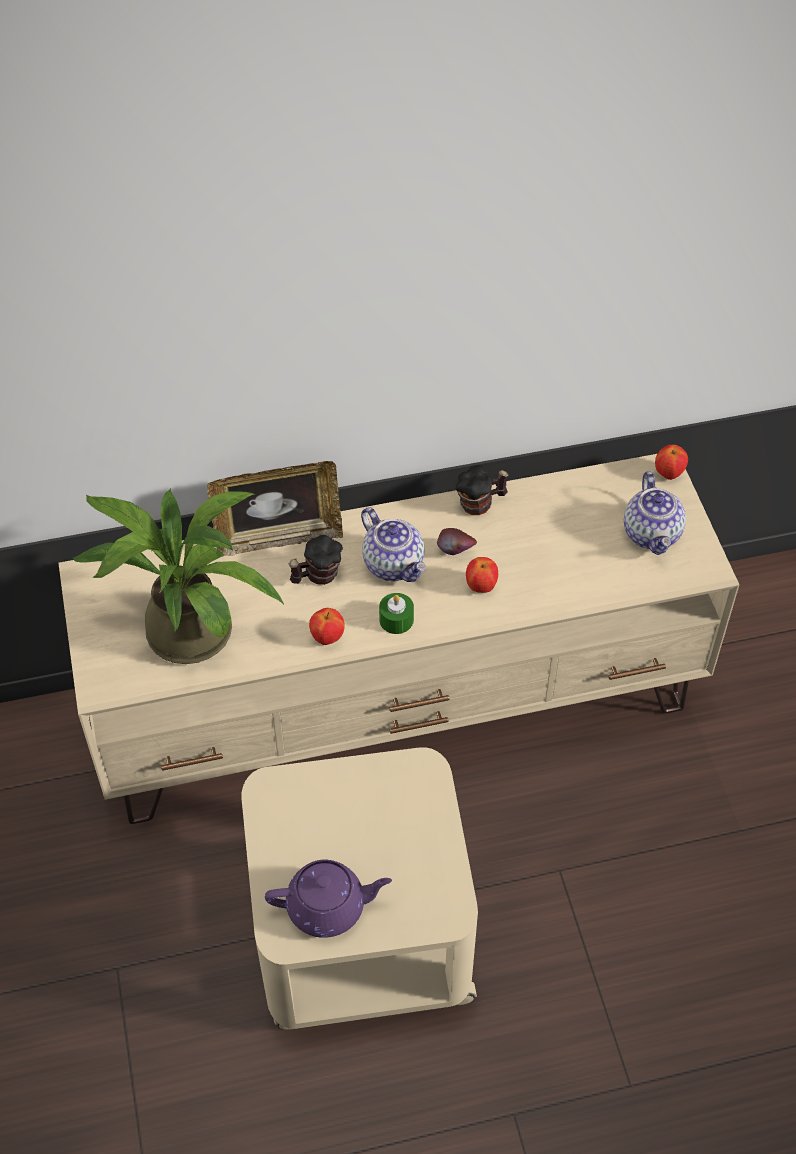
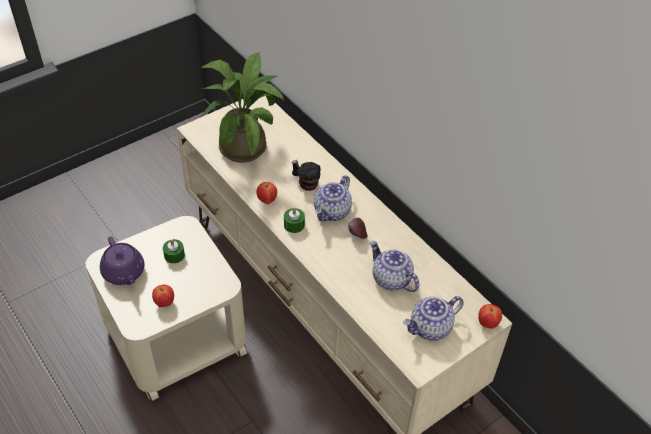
camera: 65 degrees right, 5 degrees down
picture frame [207,461,343,557] -> none
mug [455,465,509,515] -> none
apple [466,557,498,593] -> apple moved to [152,285,174,307]
none -> green candle [163,239,185,264]
none -> teapot [370,241,419,292]

